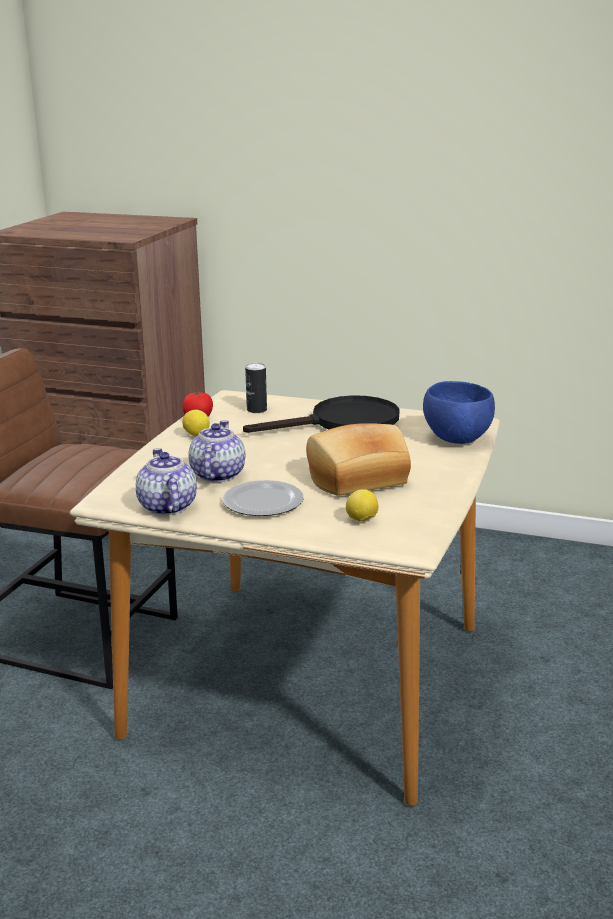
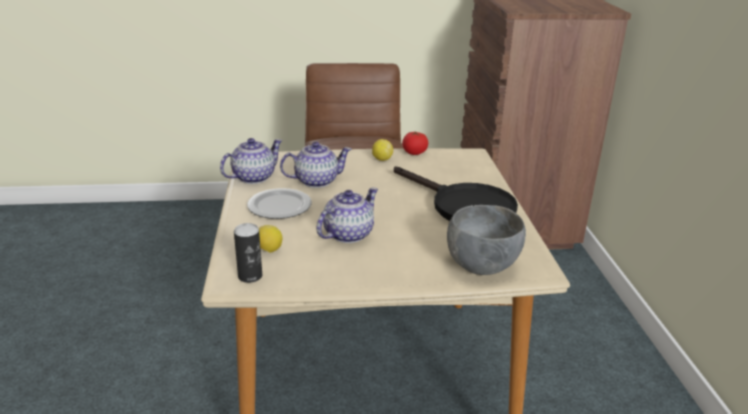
camera: 65 degrees right, 5 degrees up
can [245,363,267,413] -> can moved to [234,223,262,283]
bread [306,423,411,496] -> teapot [316,188,378,243]
blue bowl [423,381,495,444] -> grey bowl [447,205,526,275]

